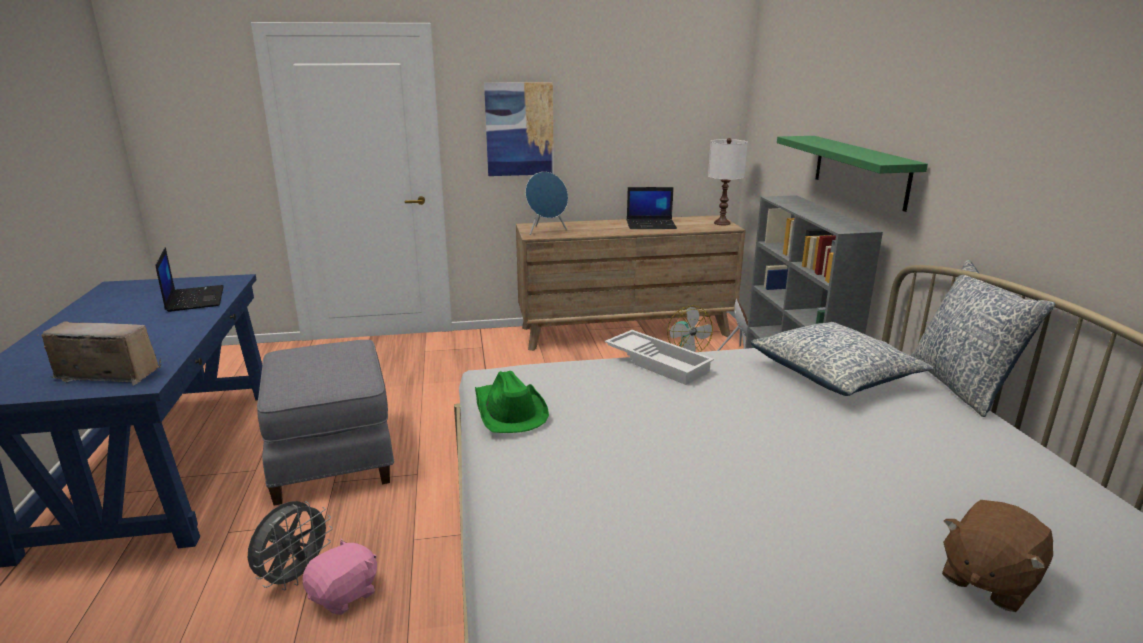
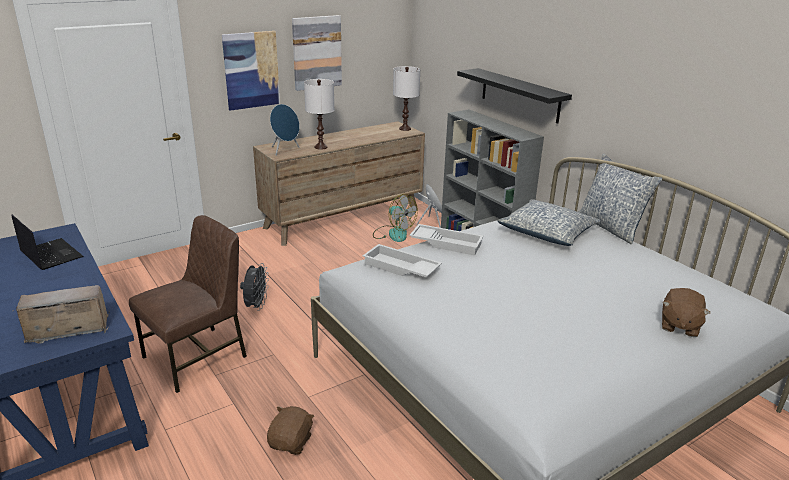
camera: 25 degrees left, 5 degrees up
grey fan [248,501,333,590] -> grey fan moved to [240,263,269,311]
grey ottoman [257,340,394,505] -> brown chair [129,215,247,393]
pink plush toy [303,538,377,615] -> brown plush toy [267,406,314,455]
green hat [475,371,549,433] -> none
laptop [627,187,677,229] -> none
green shelf [777,136,928,212] -> black shelf [457,68,572,124]
none -> picture [292,15,342,91]
none -> white table lamp [304,79,334,150]
none -> white tray [363,244,442,278]

